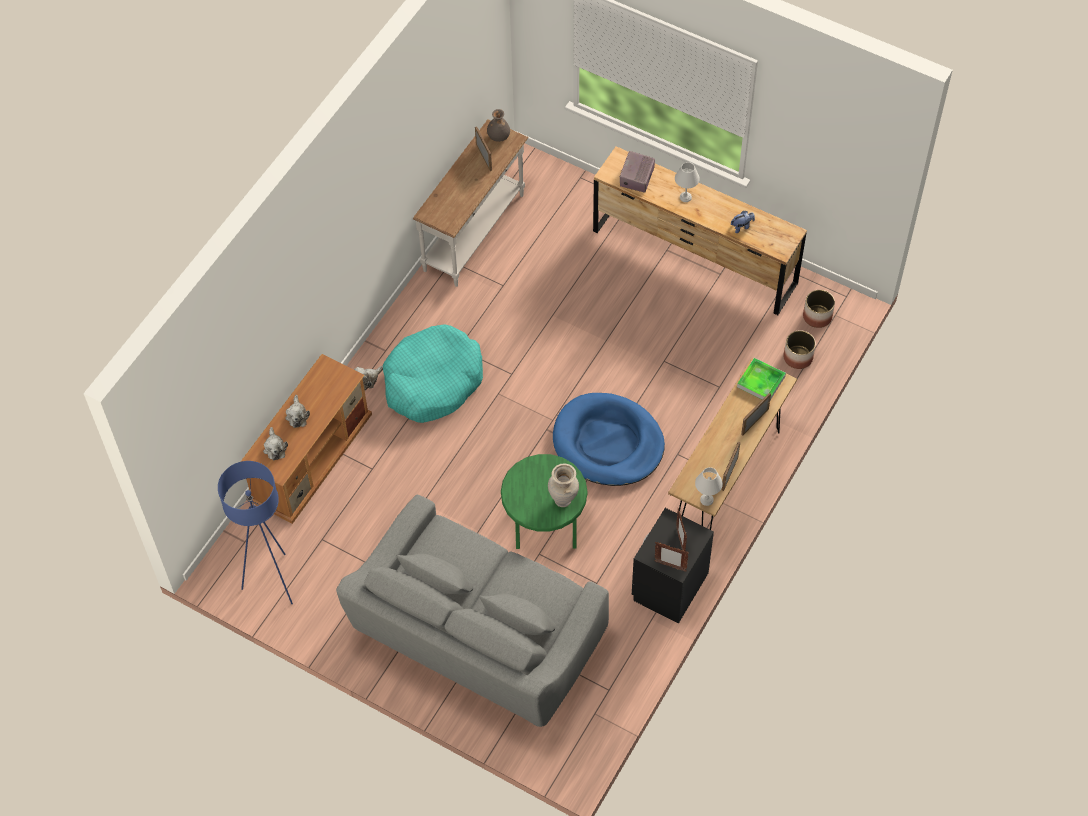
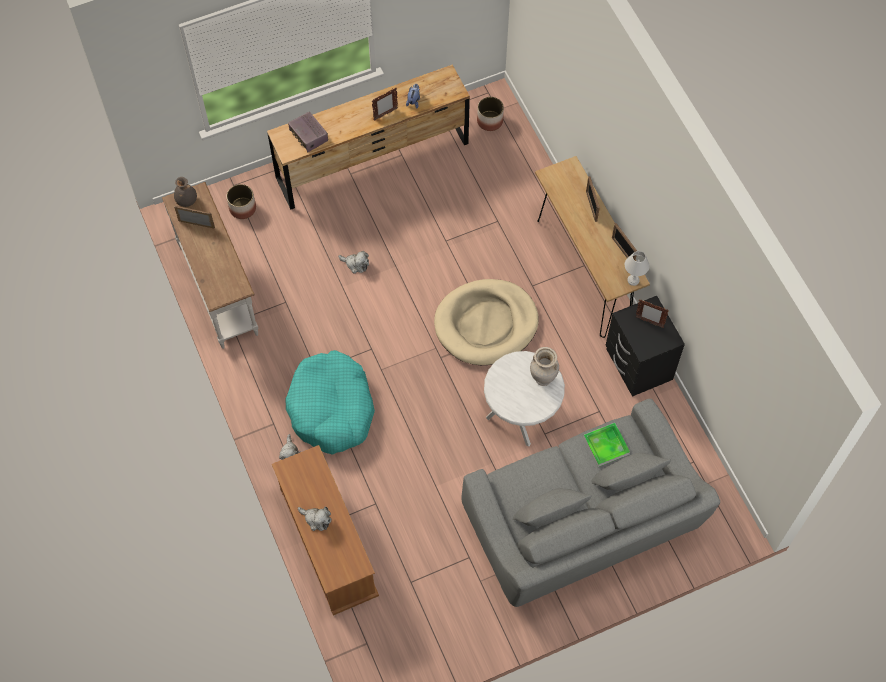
camera: 55 degrees left, 5 degrees up
blue floor lamp [218,461,293,604] -> none
plush toy [263,427,288,460] -> plush toy moved to [338,251,369,274]
green side table [501,454,587,549] -> white side table [484,351,565,446]
blue dog bed [553,393,665,486] -> beige dog bed [434,279,539,365]
picture frame [655,542,689,572] -> picture frame moved to [372,87,398,120]
white table lamp [675,162,700,202] -> none
tray [737,358,786,400] -> tray moved to [583,423,630,467]
planter [784,330,816,369] -> planter moved to [226,184,256,219]

